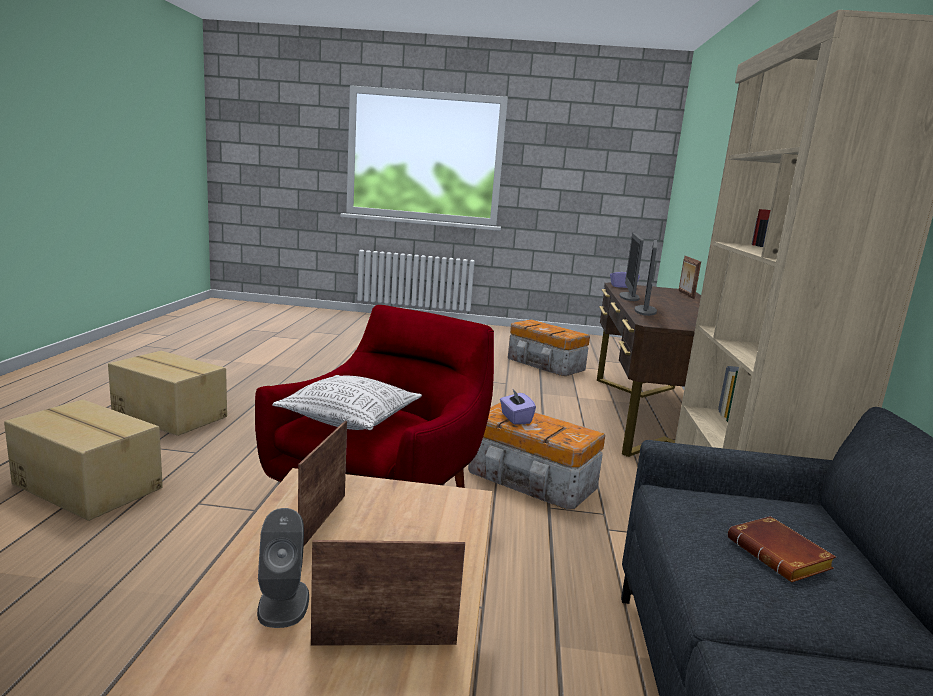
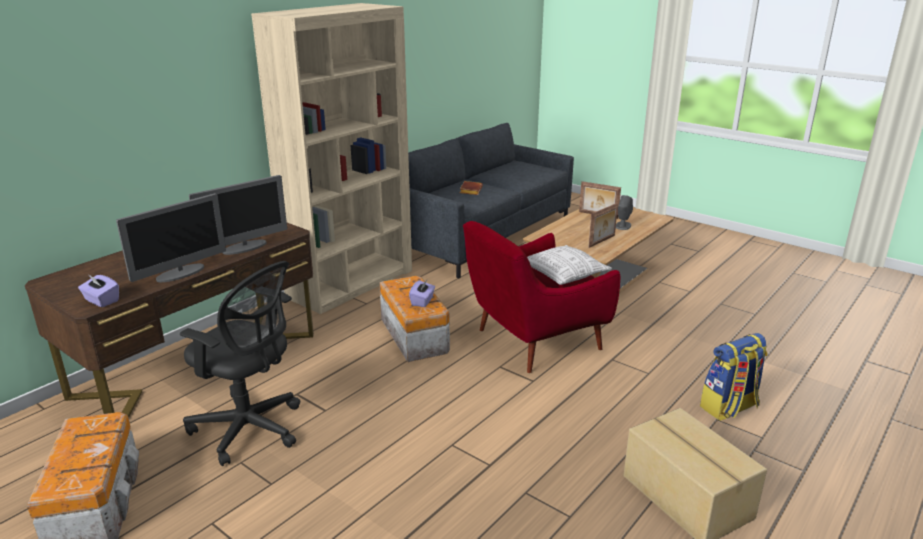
camera: 145 degrees left, 10 degrees up
cardboard box [4,399,163,521] -> backpack [700,333,768,421]
picture frame [679,256,701,299] -> none
none -> black office chair [180,261,300,466]

